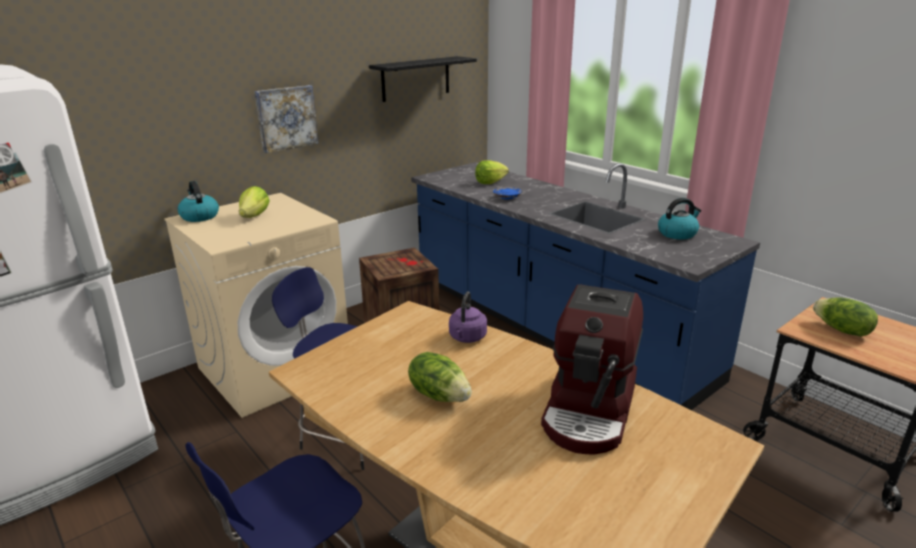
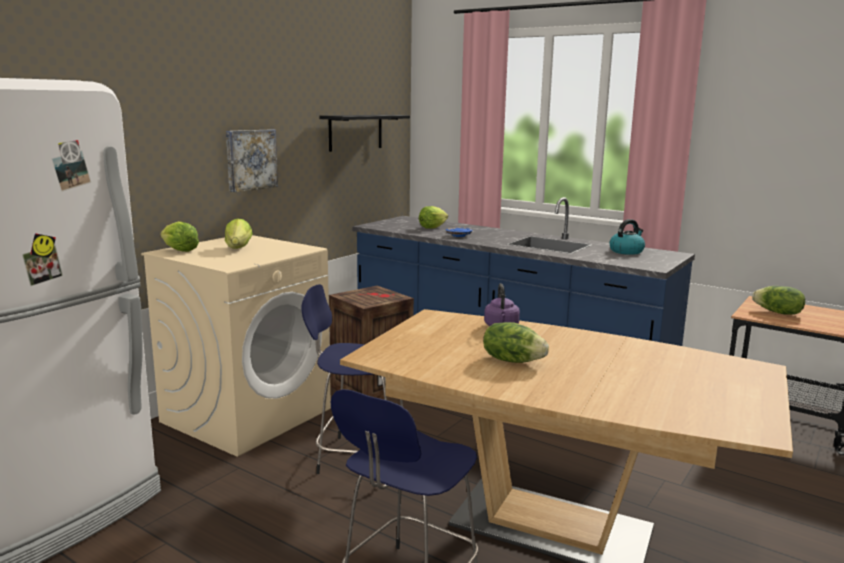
camera: 15 degrees left, 10 degrees down
kettle [178,181,219,222] -> lettuce [160,221,199,252]
coffee machine [541,284,643,454] -> none

